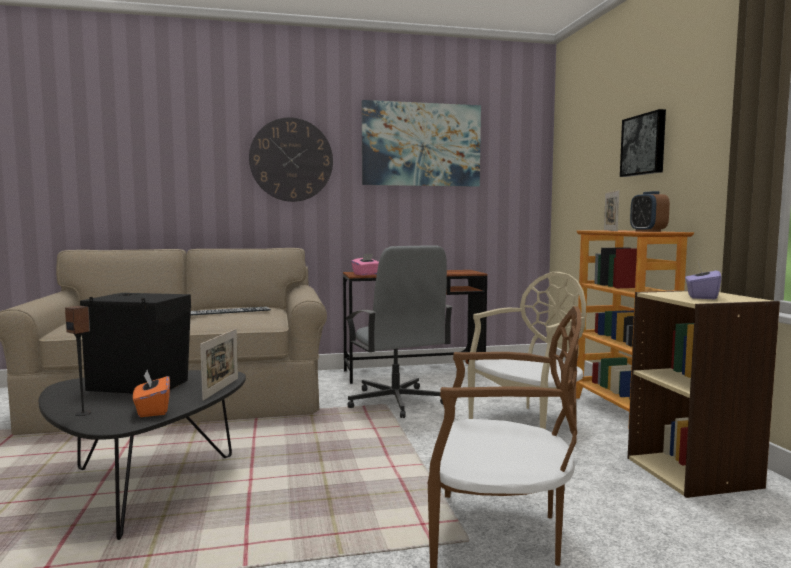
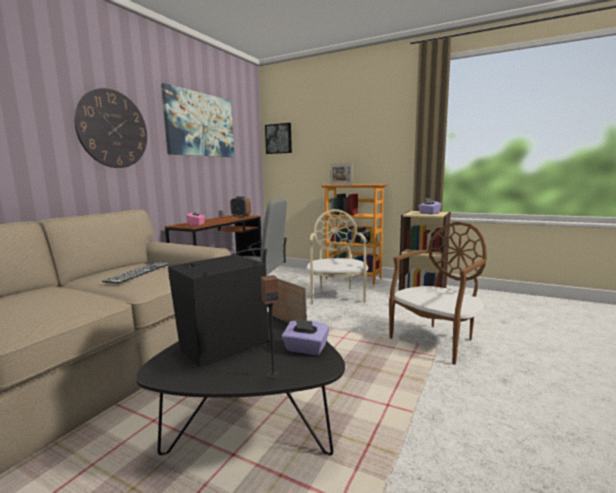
camera: 50 degrees left, 5 degrees up
orange tissue box [133,370,170,417] -> purple tissue box [282,319,329,355]
picture [620,109,666,177] -> picture moved to [265,123,292,154]
alarm clock [630,191,670,232] -> alarm clock moved to [230,197,251,217]

